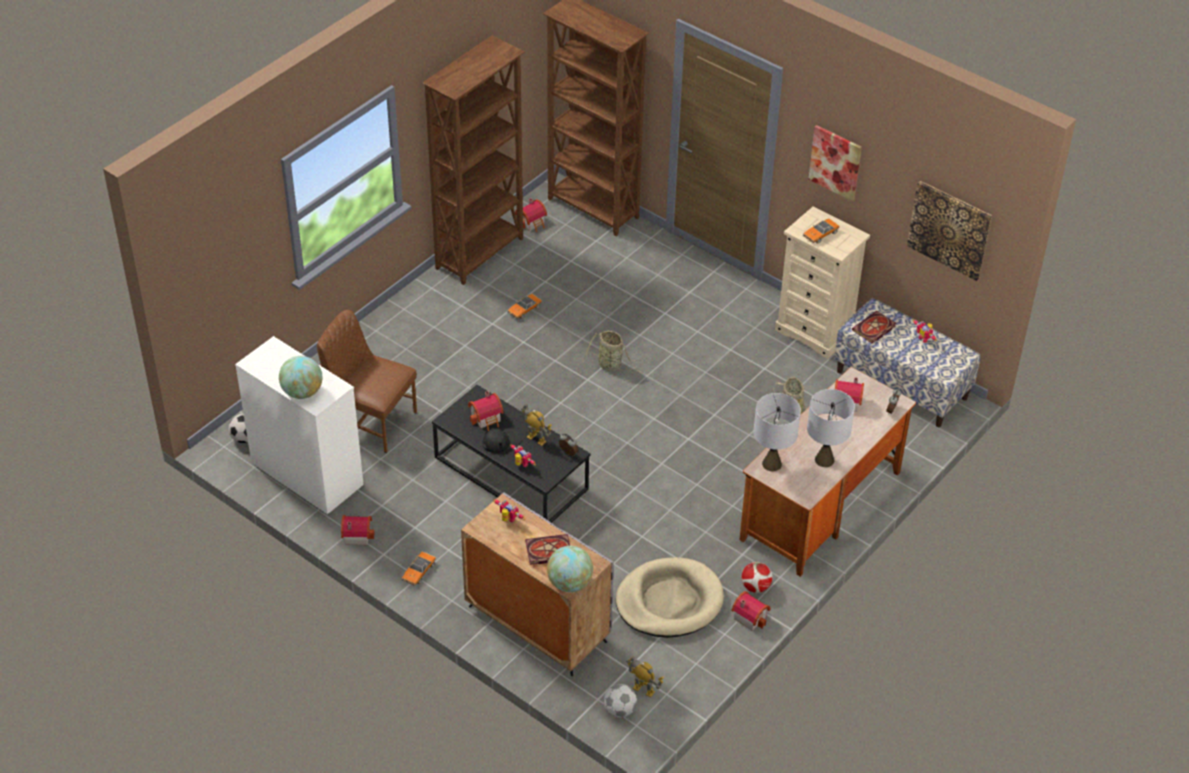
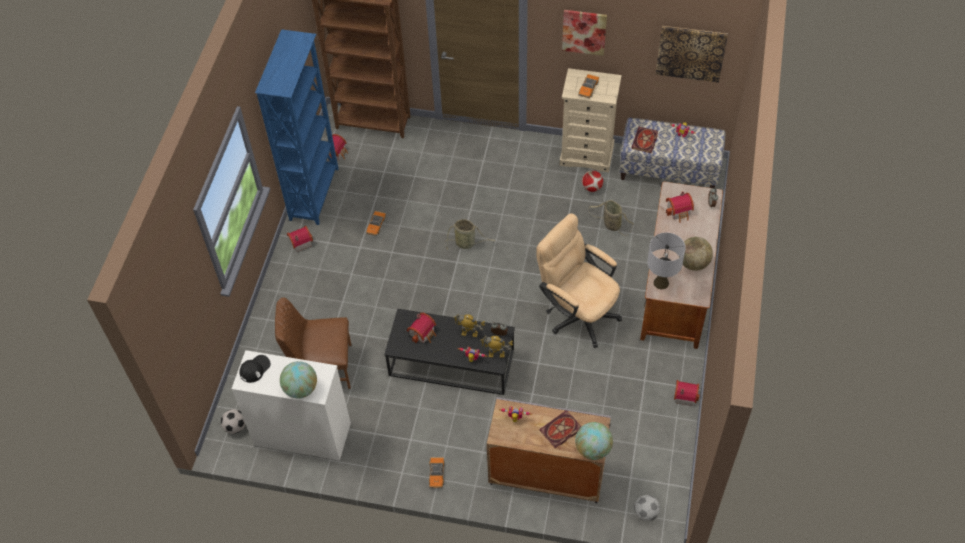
camera: 25 degrees left, 10 degrees up
toy house [341,515,375,545] -> toy house moved to [287,226,313,252]
brown bookcase [422,35,525,285] -> blue bookcase [255,29,339,225]
black cap [483,428,520,453] -> black cap moved to [240,355,271,383]
beige dog bed [616,557,724,638] -> none
toy robot [626,656,664,697] -> toy robot moved to [479,336,513,358]
football [741,562,773,593] -> football moved to [582,170,603,192]
grey table lamp [807,389,855,467] -> globe [679,237,713,271]
none -> beige office chair [536,213,622,348]

